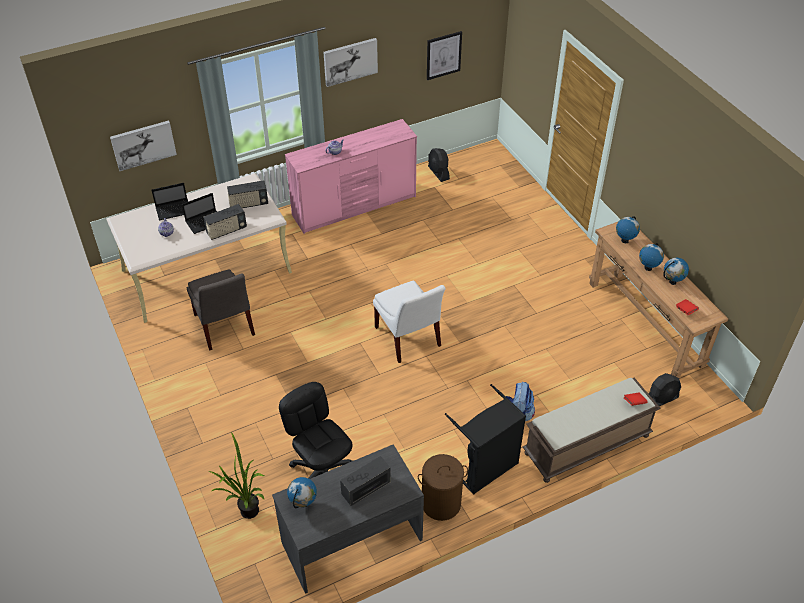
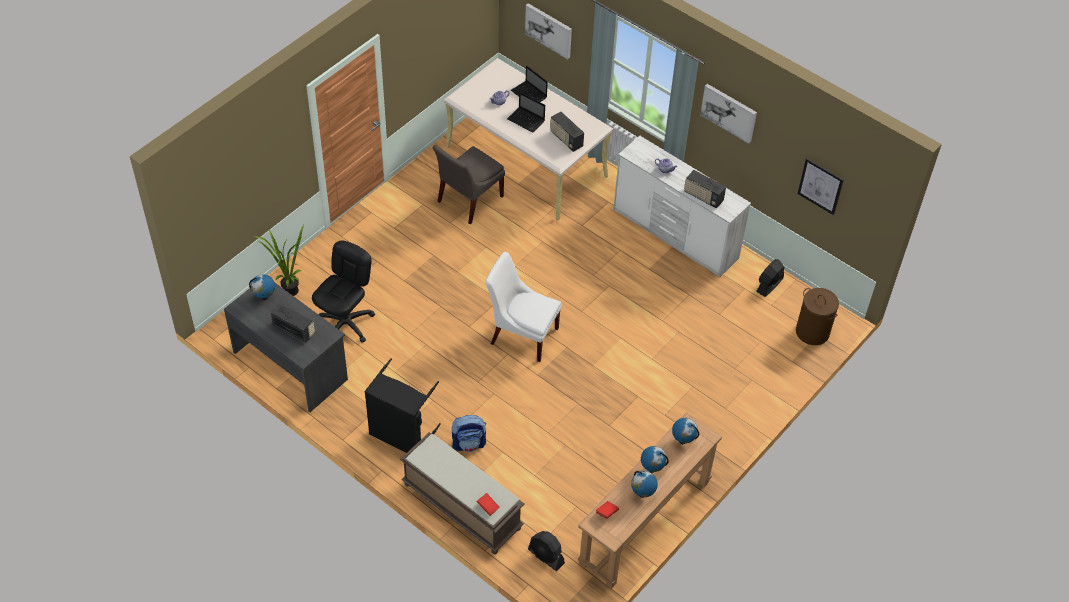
camera: 65 degrees right, 5 degrees up
radio [203,204,247,240] -> radio moved to [684,170,726,208]
pink dresser [285,119,417,234] -> white dresser [613,136,751,278]
white chair [373,281,446,363] -> white chair turned 75 degrees clockwise [486,252,562,362]
brown laundry basket [418,454,468,521] -> brown laundry basket moved to [796,288,839,345]

